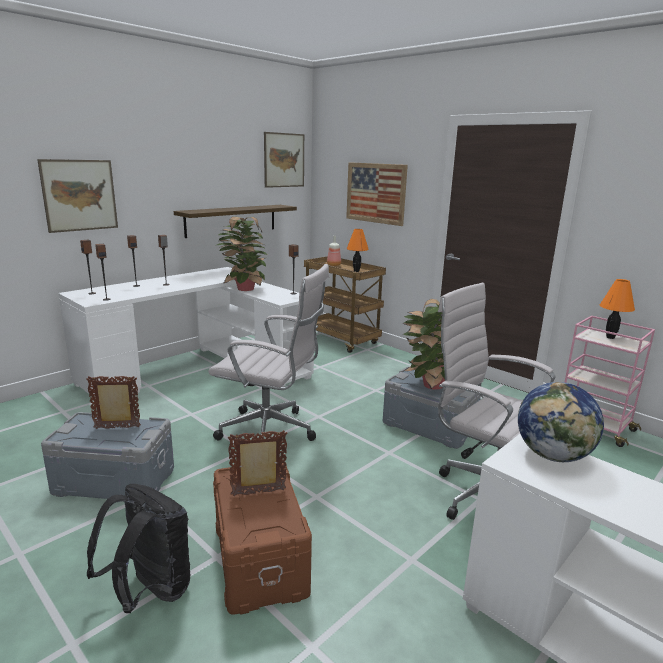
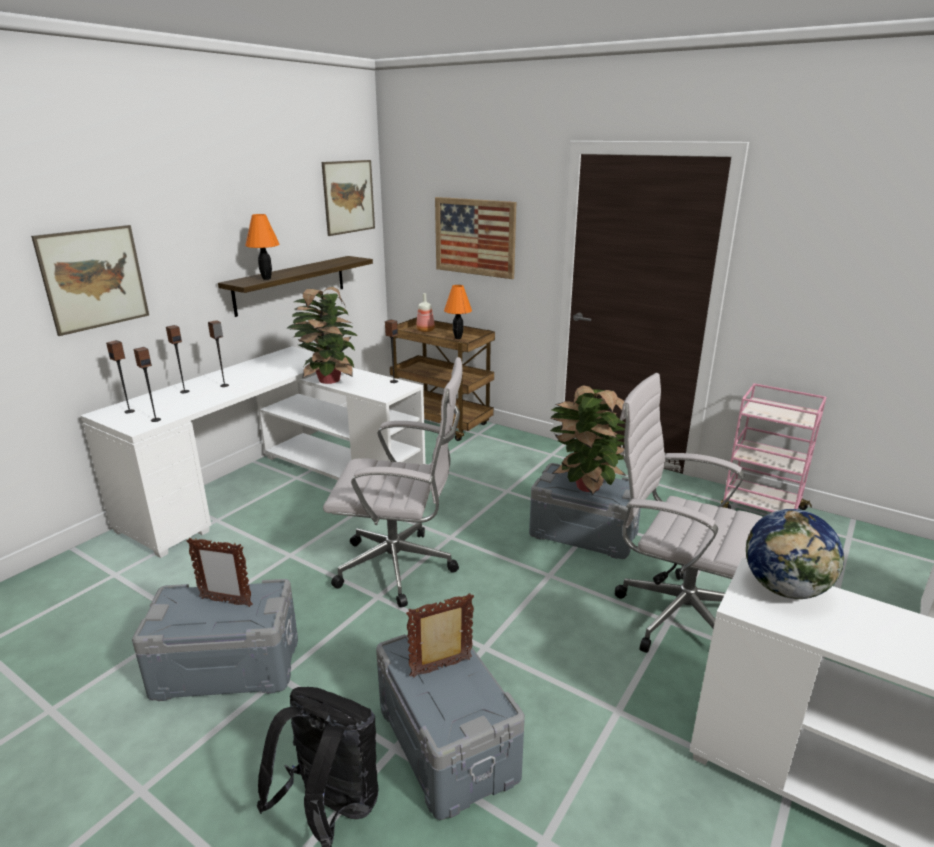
camera: 10 degrees left, 5 degrees up
picture frame [86,376,141,429] -> picture frame turned 150 degrees counterclockwise [187,537,253,607]
brown storage box [213,463,312,615] -> grey storage box [376,634,525,820]
orange table lamp [600,279,635,339] -> orange table lamp moved to [245,214,280,280]

